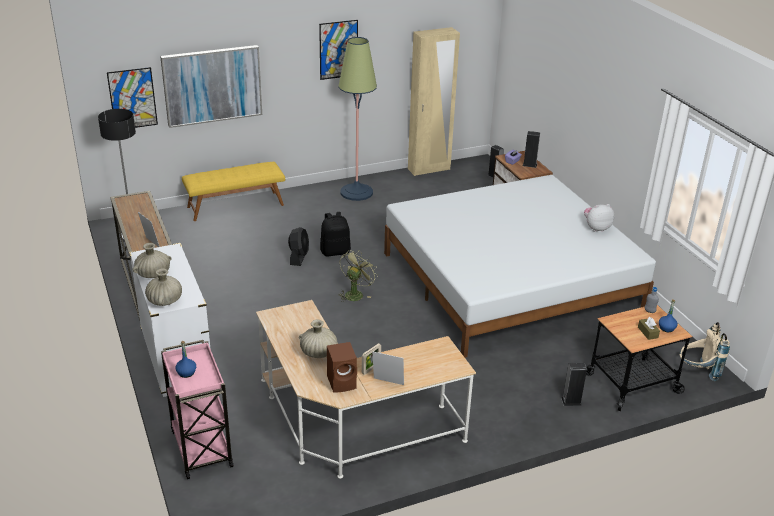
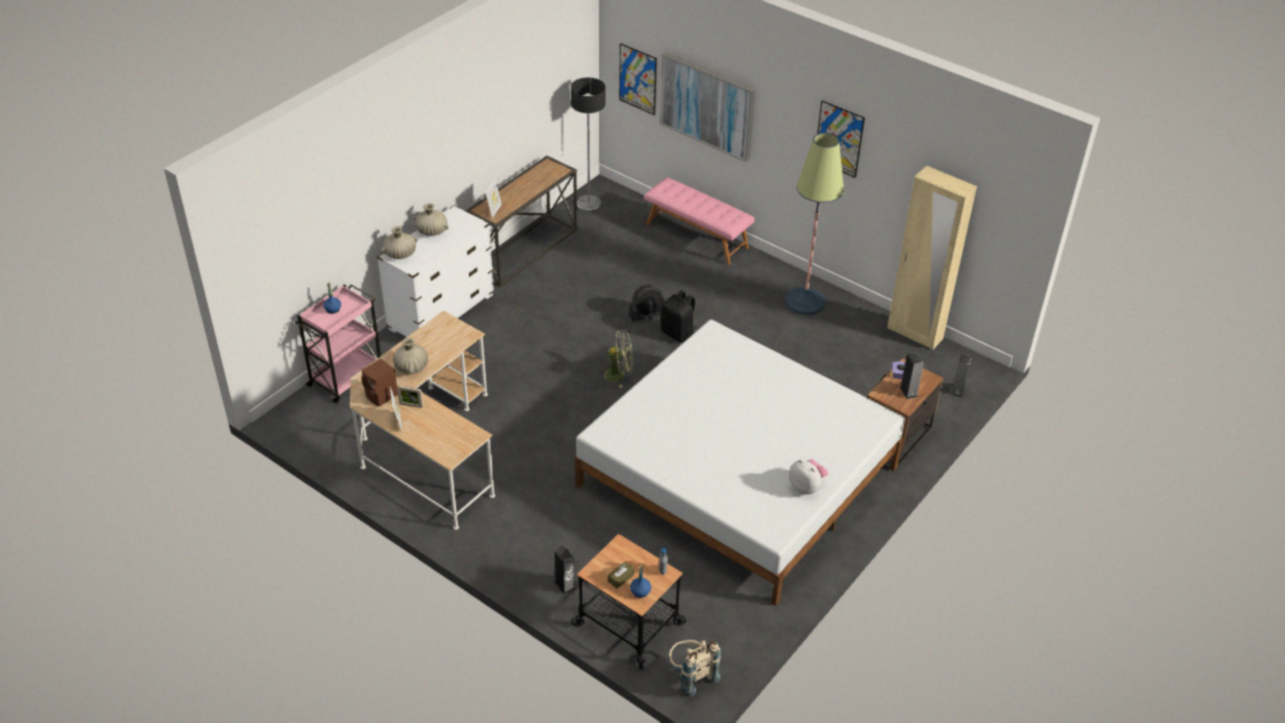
camera: 60 degrees right, 10 degrees up
yellow bench [182,162,285,221] -> pink bench [644,177,755,265]

